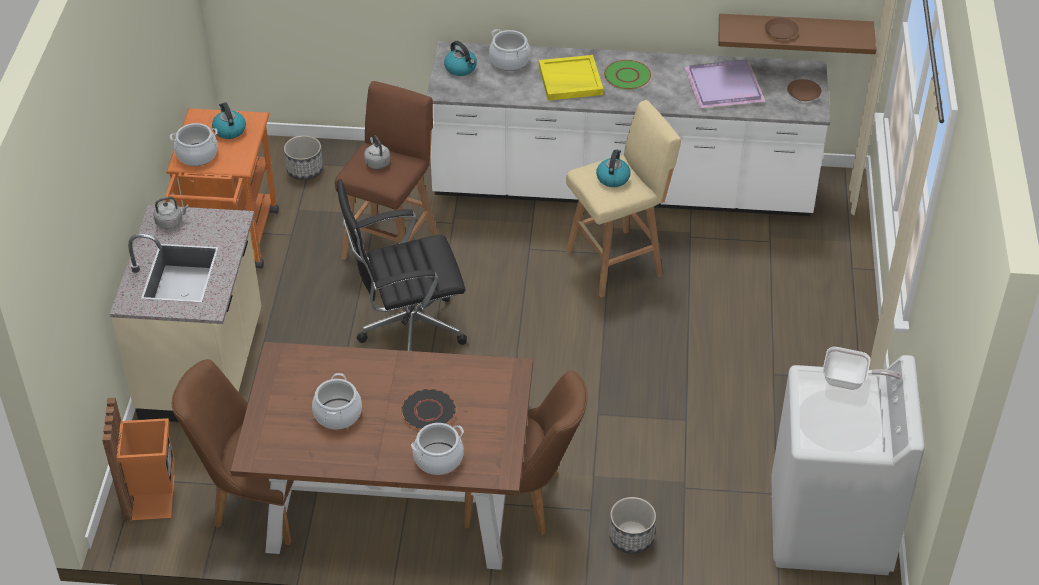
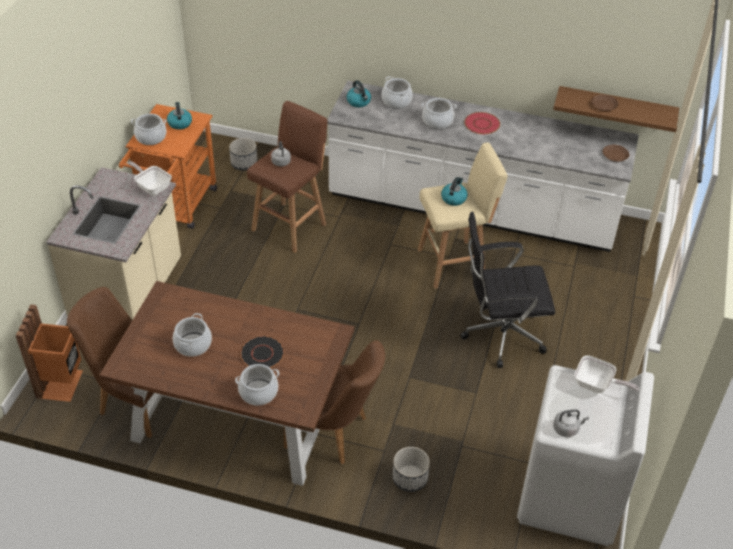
camera: 10 degrees right, 0 degrees up
grey kettle [153,197,189,229] -> grey kettle moved to [553,409,589,437]
black office chair [337,179,467,351] -> black office chair moved to [460,211,555,368]
yellow tray [539,55,603,101] -> cooking pot [422,98,457,129]
green plate [604,60,651,90] -> red plate [464,112,500,134]
purple tray [685,60,766,108] -> none
none -> frying pan [128,161,172,196]

